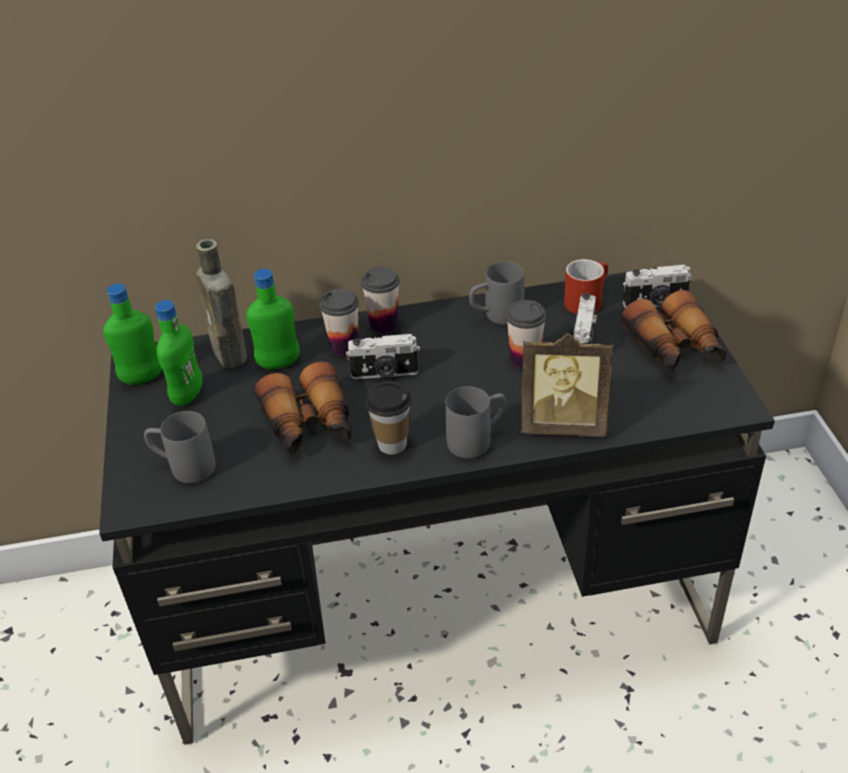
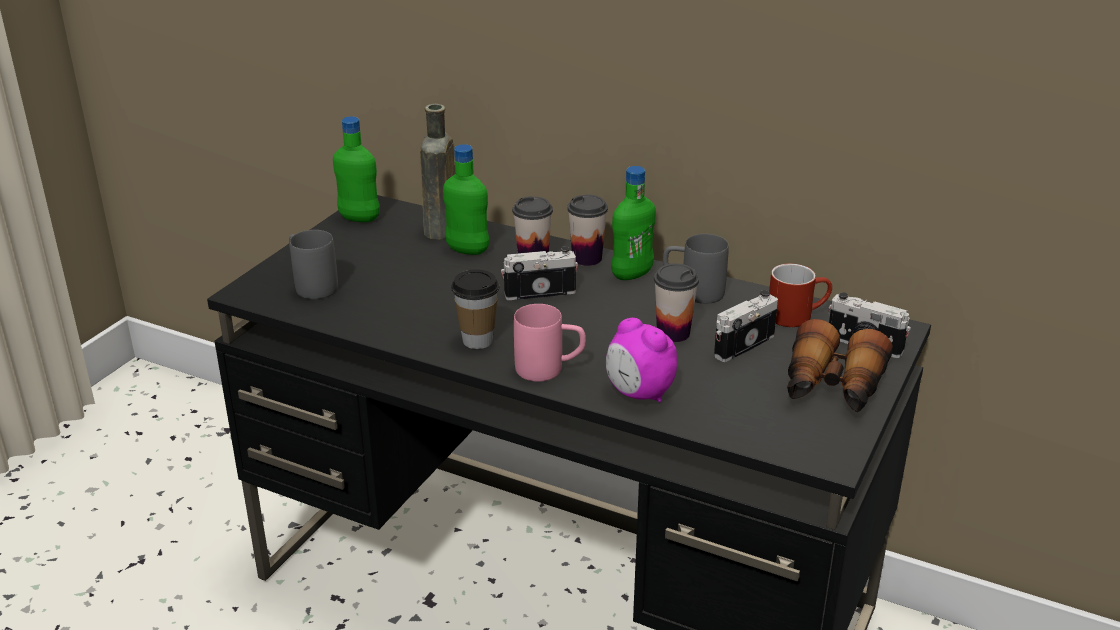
camera: 35 degrees right, 10 degrees down
green bottle [155,300,203,406] -> green bottle moved to [611,166,656,280]
binoculars [254,361,352,455] -> none
camera [346,334,420,379] -> camera turned 135 degrees clockwise [501,246,578,300]
grey mug [445,386,506,459] -> pink mug [514,304,586,382]
picture frame [521,333,613,437] -> alarm clock [606,318,677,403]

